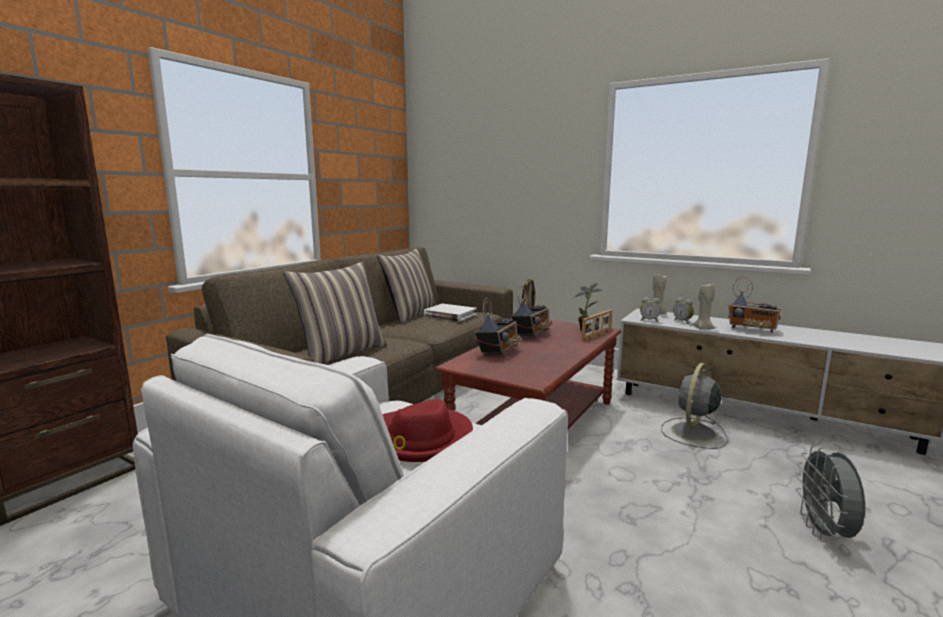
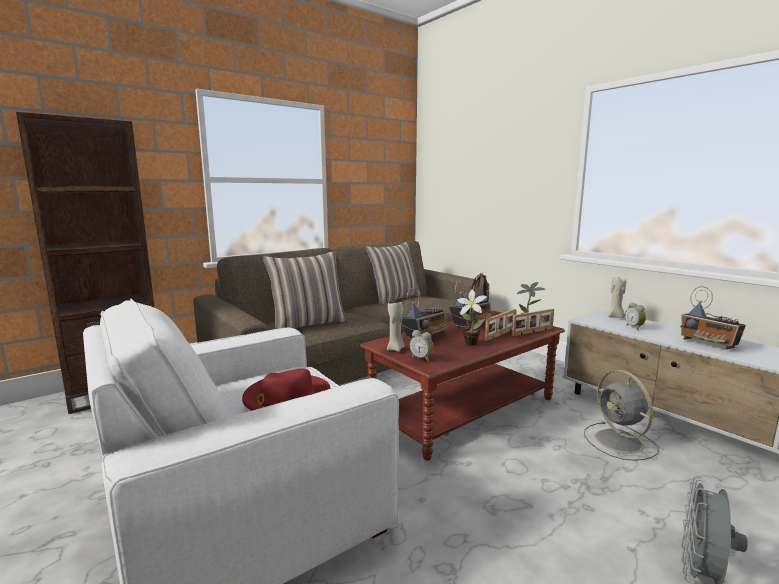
camera: 20 degrees right, 0 degrees up
white book [424,304,477,322] -> none
alarm clock [640,297,660,322] -> alarm clock moved to [410,330,433,362]
grey fan [661,363,728,449] -> grey fan turned 75 degrees counterclockwise [584,370,659,461]
beige candle [692,283,715,329] -> beige candle moved to [387,300,404,352]
none -> potted plant [457,290,487,346]
none -> picture frame [485,309,517,341]

